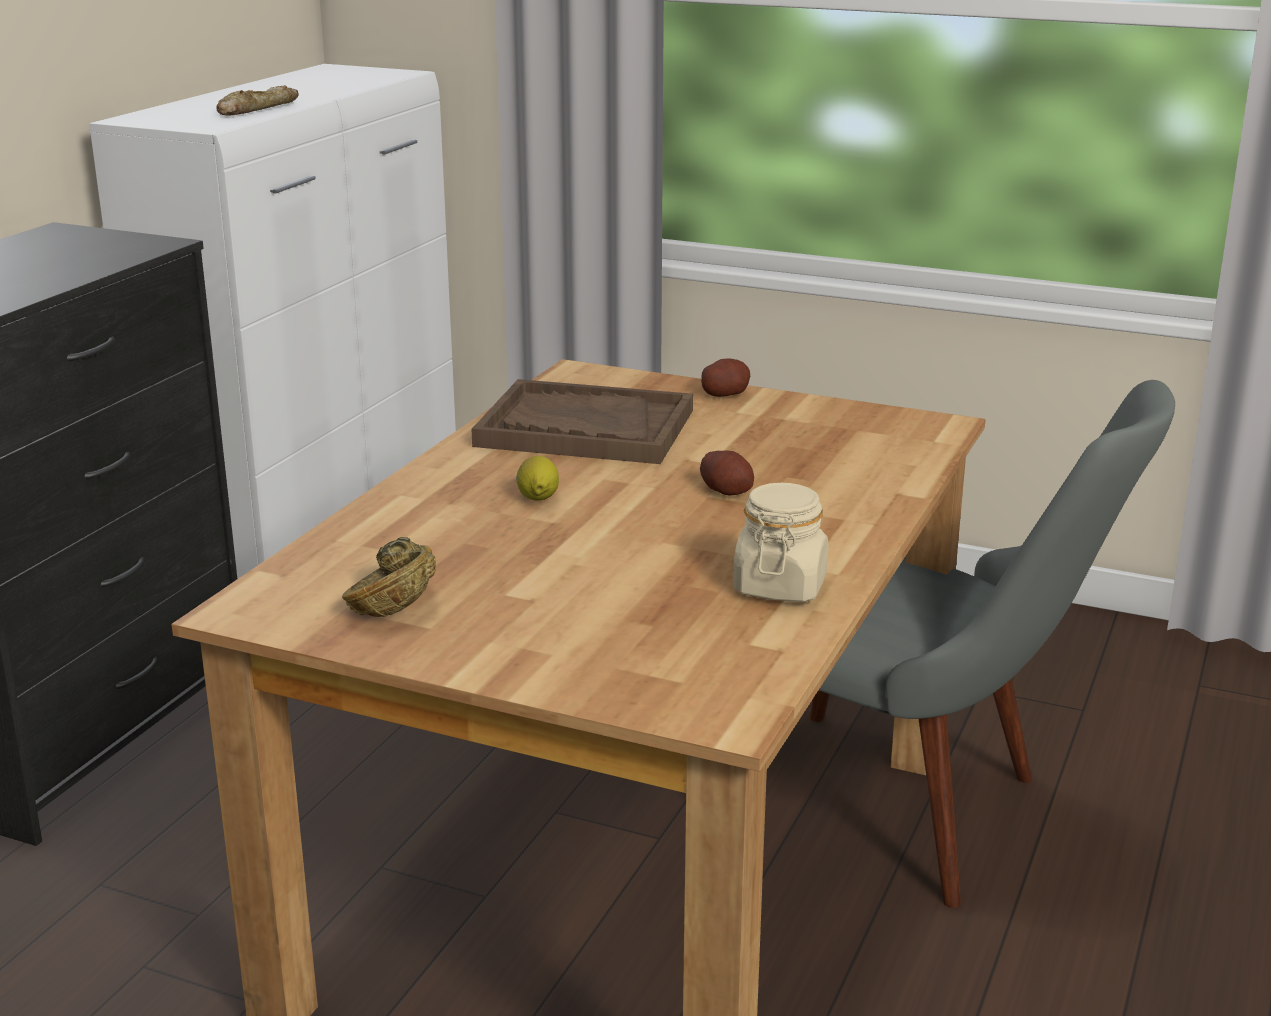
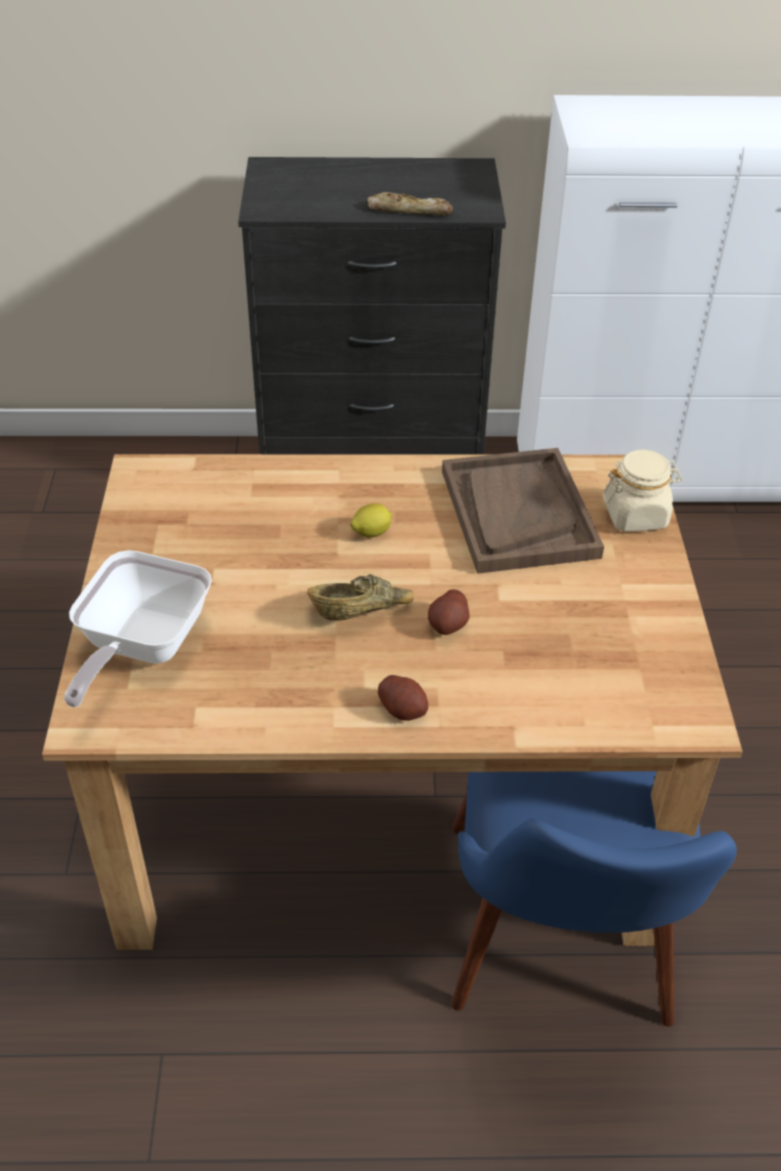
camera: 65 degrees right, 20 degrees up
bread [217,85,298,116] -> bread moved to [367,192,453,215]
brown bowl [342,537,436,617] -> brown bowl moved to [307,574,414,621]
potato [701,358,750,397] -> potato moved to [378,675,428,721]
beige jar [733,483,828,602] -> beige jar moved to [603,450,682,532]
grey chair [810,380,1175,908] -> blue chair [451,771,737,1027]
none -> frying pan [64,550,212,707]

